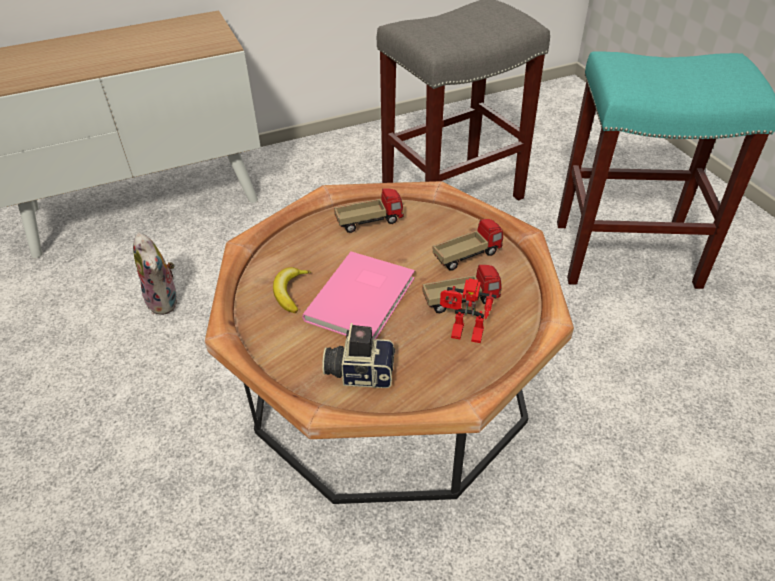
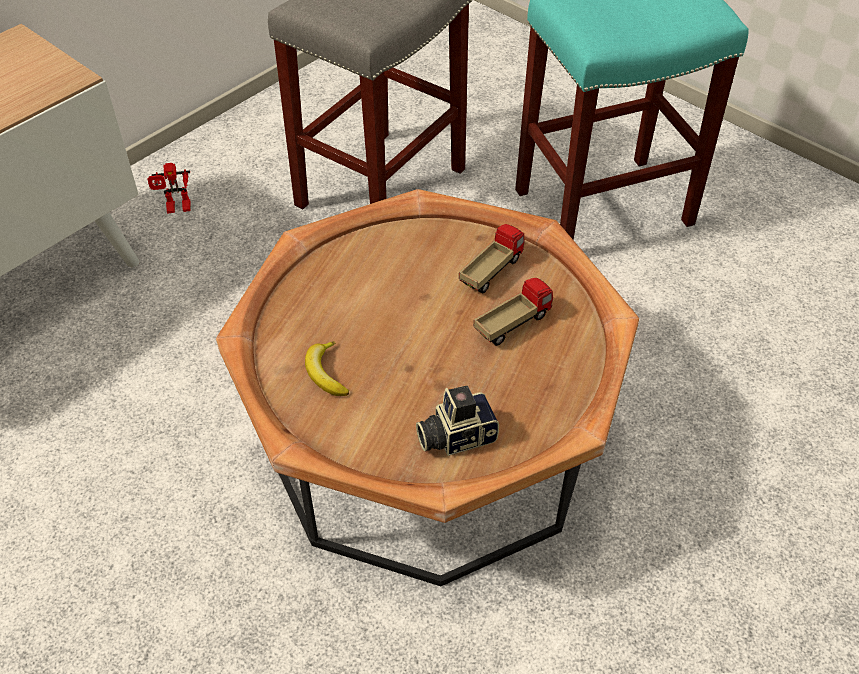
camera: 25 degrees left, 5 degrees up
plush toy [133,232,177,315] -> none
pink book [302,252,415,339] -> none
toy truck [334,189,404,233] -> none
toy robot [440,278,497,343] -> toy robot moved to [147,163,190,214]

